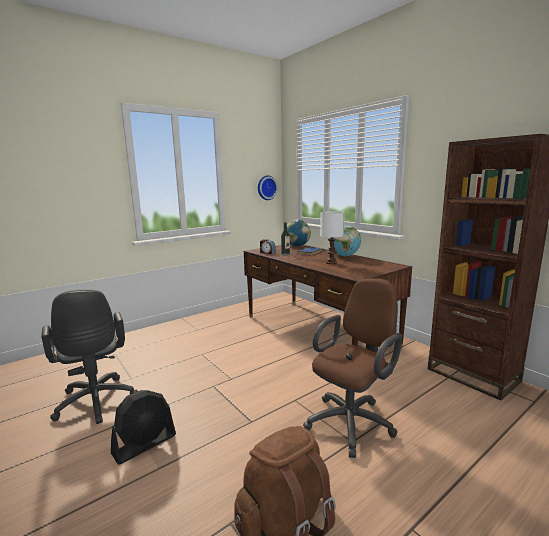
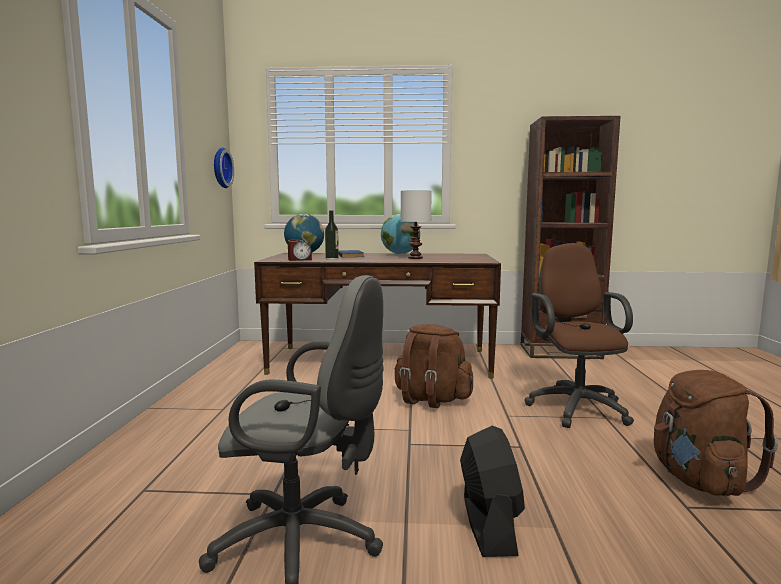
camera: 50 degrees left, 5 degrees down
none -> brown backpack [394,324,473,408]

